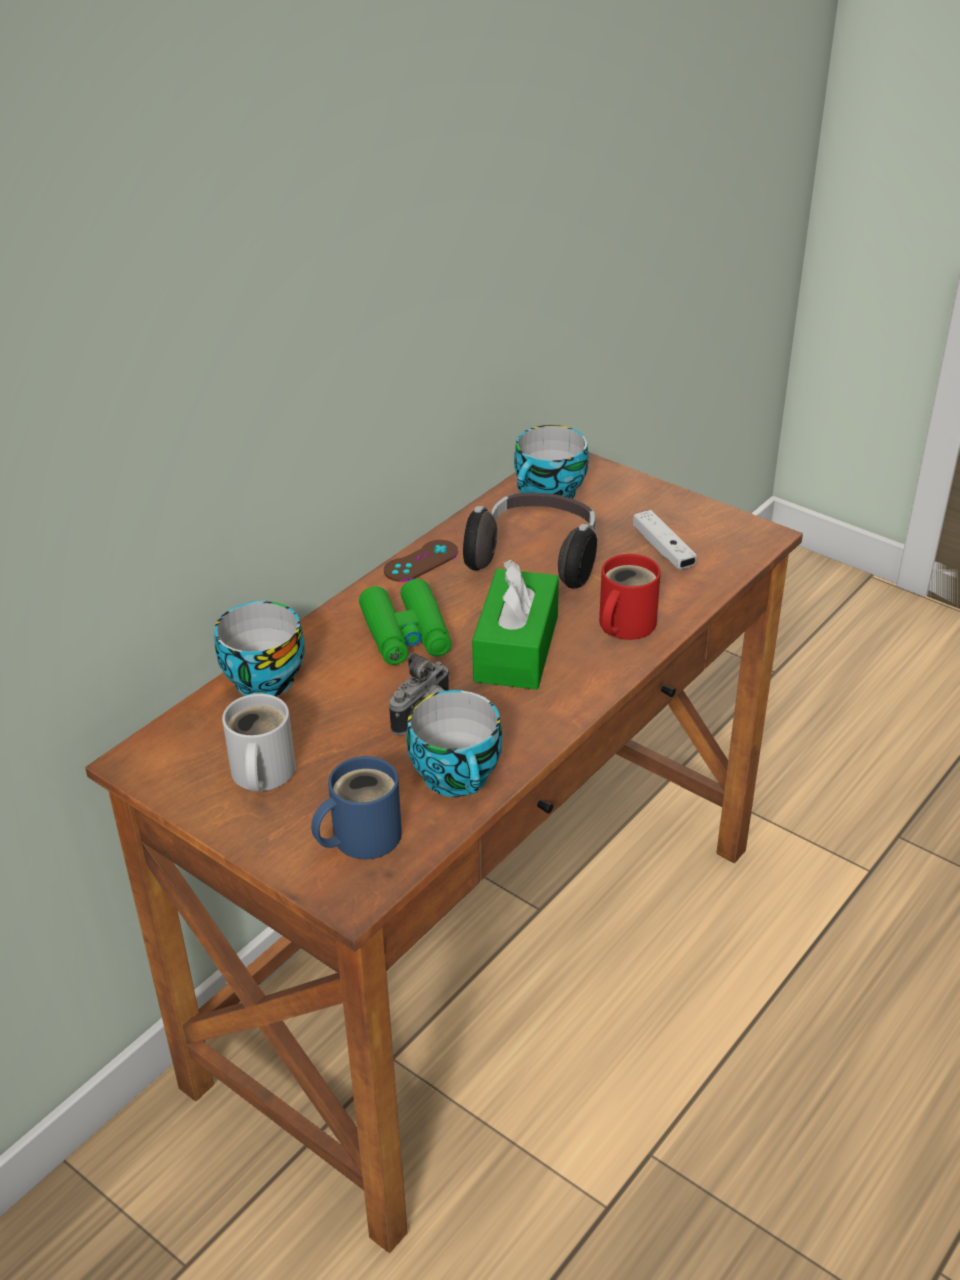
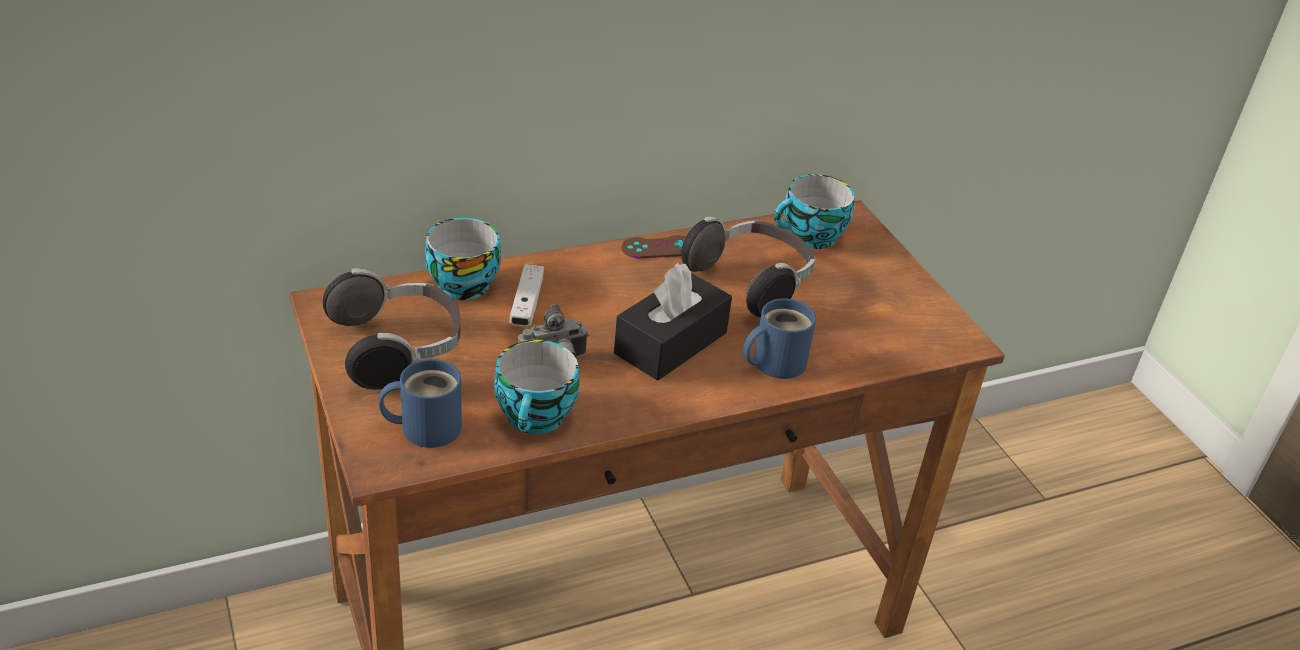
camera: 25 degrees right, 0 degrees up
white mug [222,694,296,791] -> headphones [323,268,461,391]
green binoculars [359,579,452,665] -> none
green tissue box [472,560,559,690] -> black tissue box [614,263,732,381]
red mug [599,554,661,640] -> blue mug [743,298,816,379]
white game controller [633,510,697,569] -> white game controller moved to [509,264,544,327]

